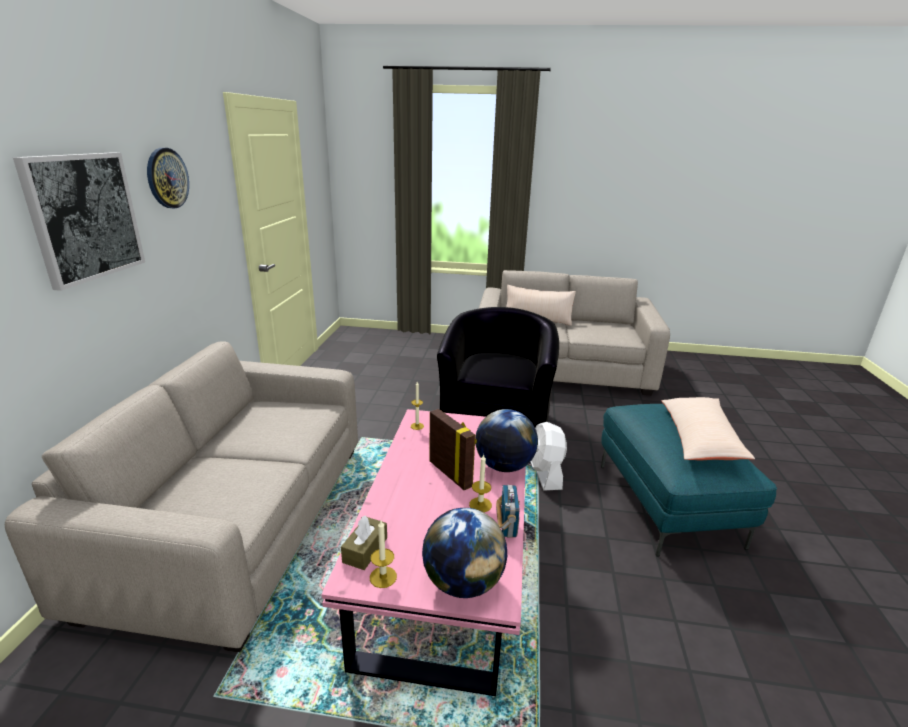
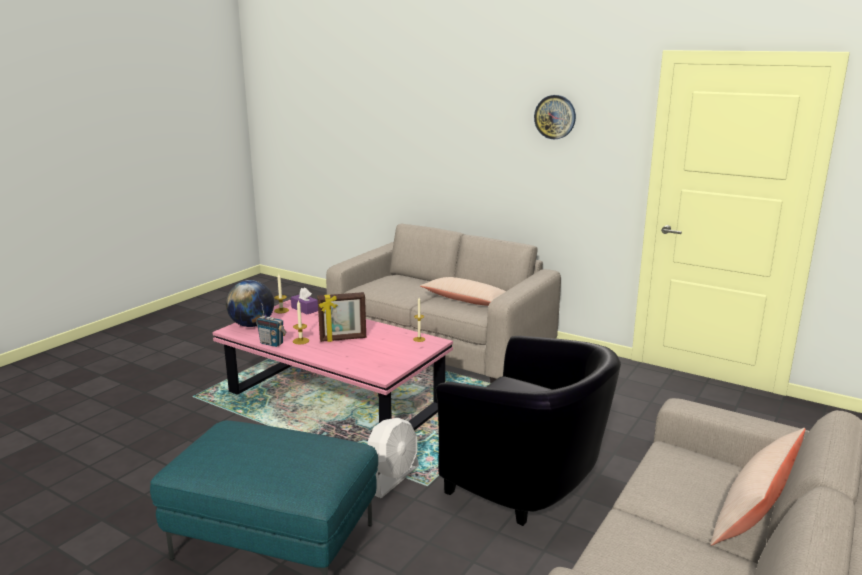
camera: 115 degrees right, 5 degrees down
picture [13,152,145,291] -> none
brown tissue box [341,516,387,570] -> purple tissue box [291,287,318,314]
globe [475,409,538,472] -> none
white fan [531,422,567,490] -> white fan turned 105 degrees clockwise [367,418,419,498]
beige pillow [662,397,755,460] -> beige pillow moved to [420,277,506,306]

